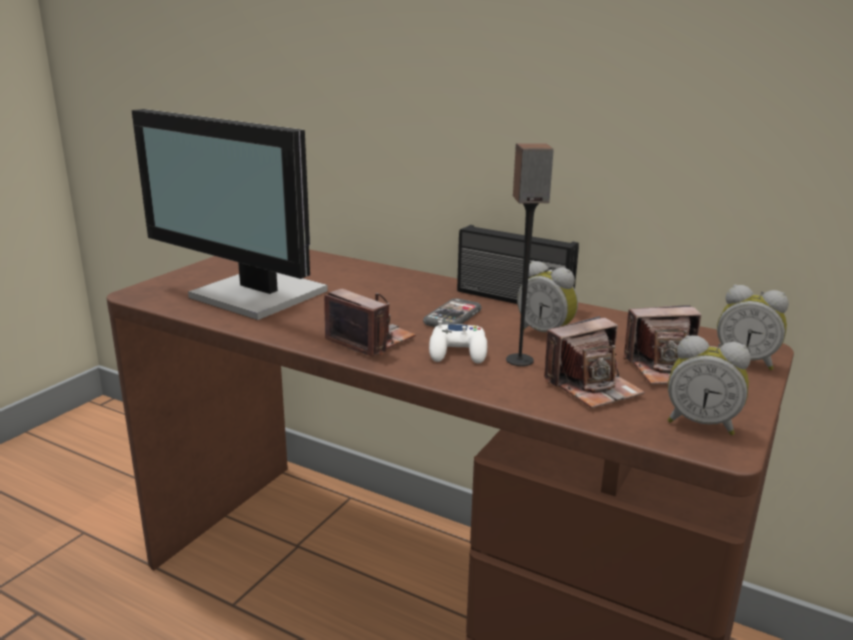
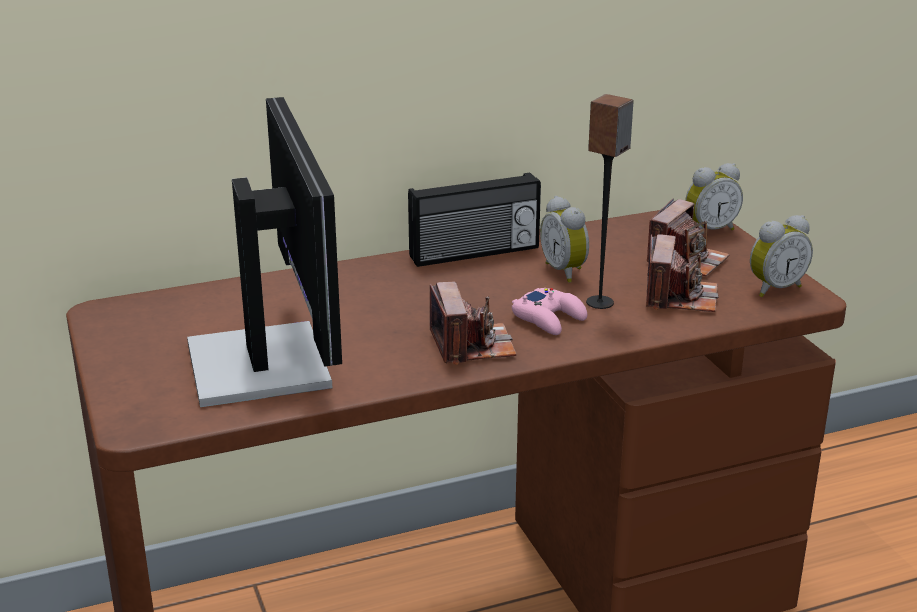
camera: 50 degrees left, 5 degrees up
monitor [131,109,328,320] -> monitor turned 90 degrees counterclockwise [187,97,342,407]
camera [324,289,416,357] -> camera turned 90 degrees clockwise [430,282,517,365]
phone [423,298,482,327] -> none
white game controller [429,320,487,364] -> pink game controller [512,288,587,335]
alarm clock [517,261,578,332] -> alarm clock turned 75 degrees clockwise [540,196,589,283]

